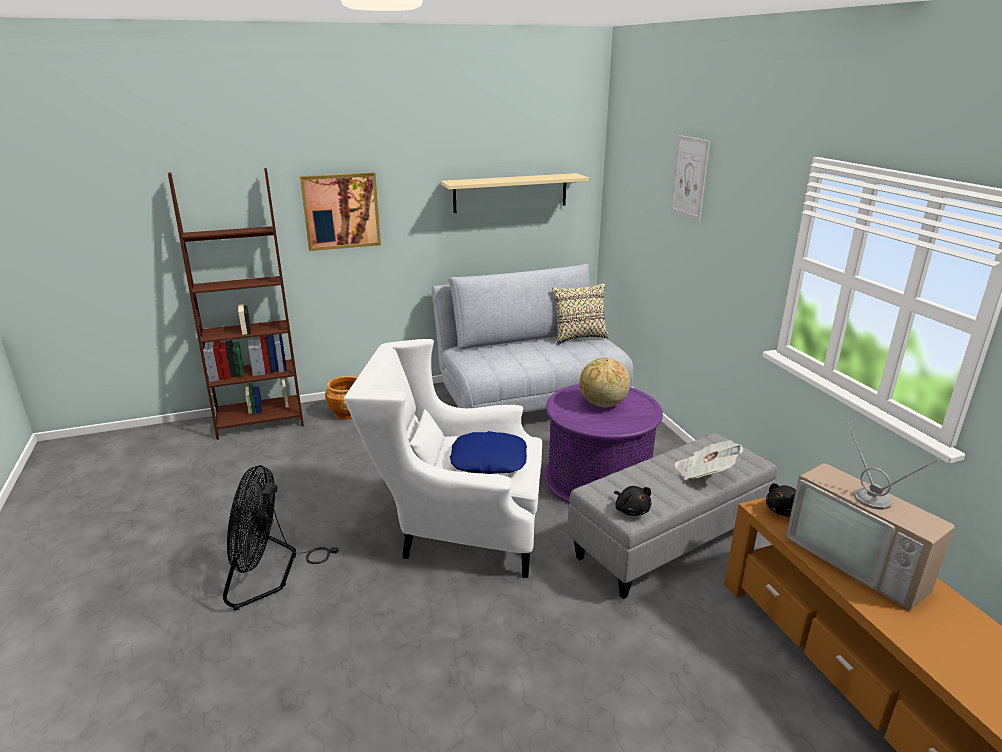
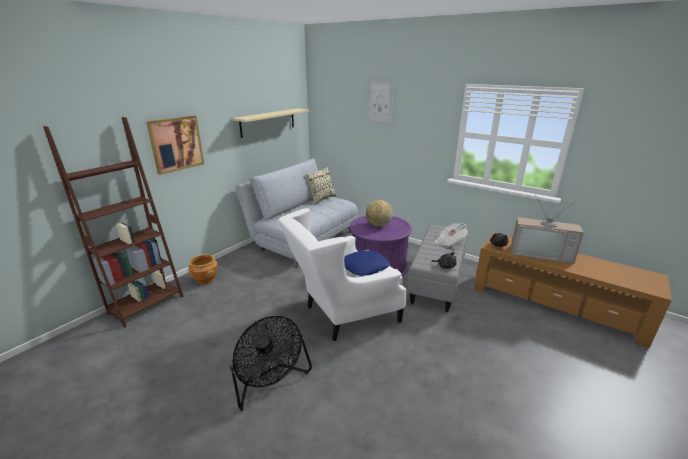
camera: 35 degrees left, 0 degrees up
black fan [223,465,340,611] -> black fan turned 90 degrees counterclockwise [230,316,312,411]

